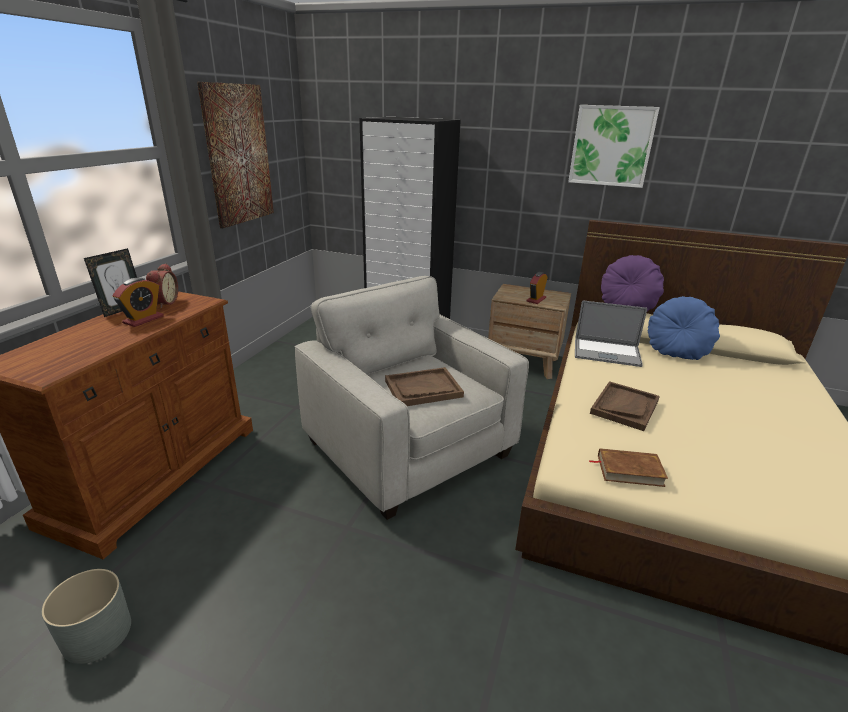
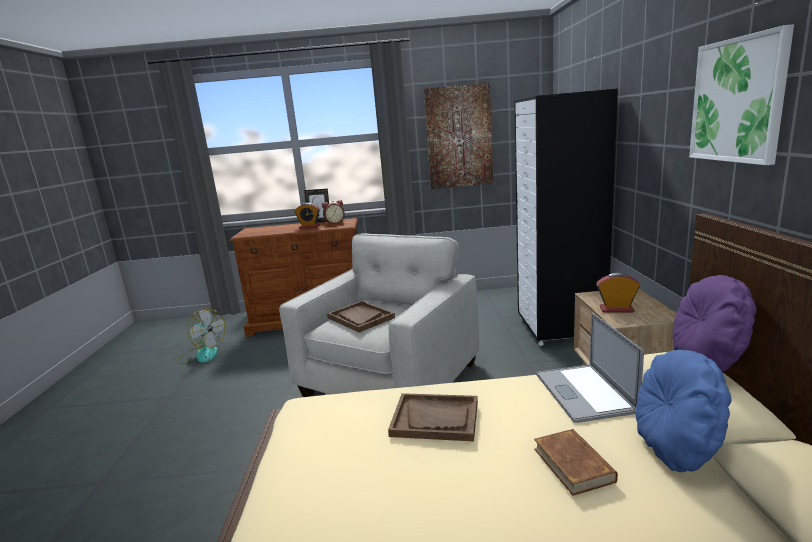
camera: 70 degrees right, 10 degrees down
grey planter [42,569,131,664] -> fan [177,308,226,364]
brown book [589,448,668,487] -> brown book moved to [534,429,618,496]

